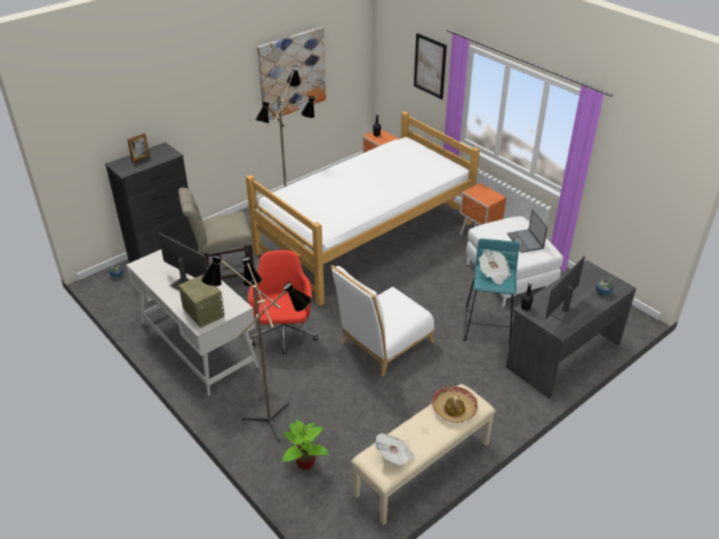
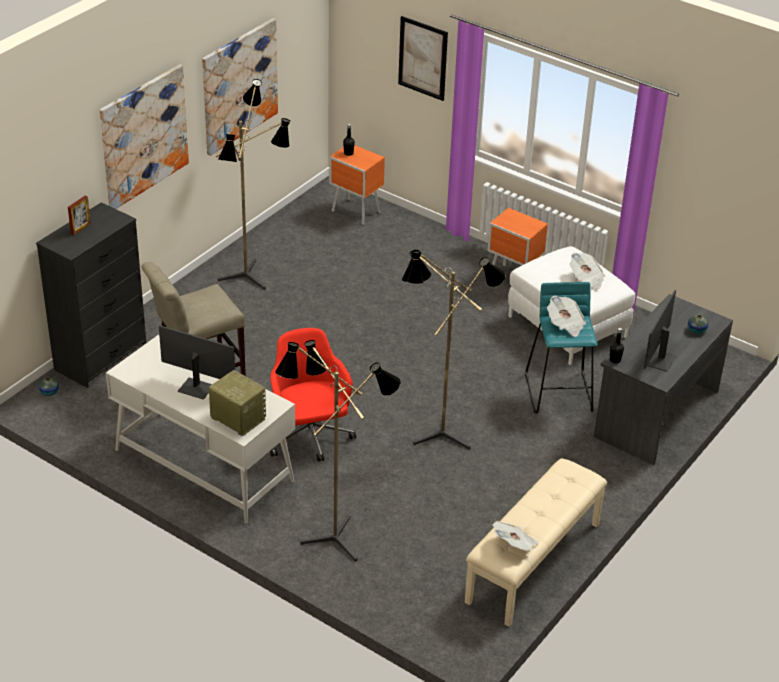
camera: 15 degrees left, 0 degrees up
bed [246,111,480,306] -> none
potted plant [282,420,329,470] -> none
white chair [331,265,435,376] -> floor lamp [402,250,506,450]
hat [432,386,478,423] -> none
laptop [507,209,548,253] -> newspaper [570,252,606,289]
none -> picture [100,65,189,209]

